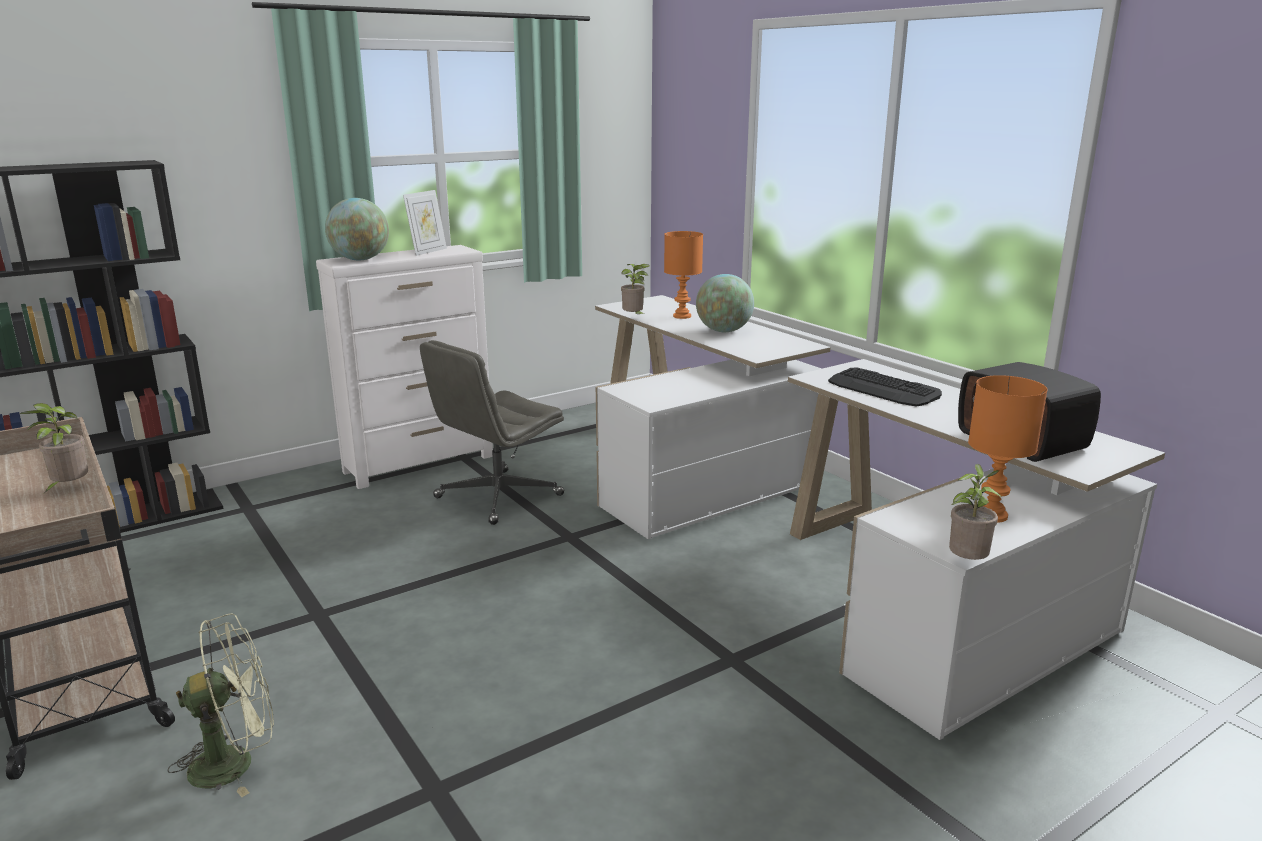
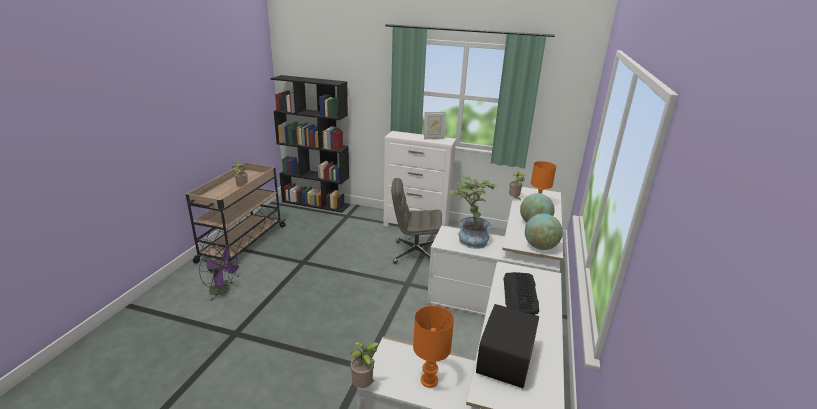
camera: 50 degrees right, 5 degrees up
green fan [168,613,274,797] -> purple fan [199,244,242,301]
globe [325,198,389,261] -> globe moved to [525,214,563,250]
none -> potted plant [448,176,498,249]

